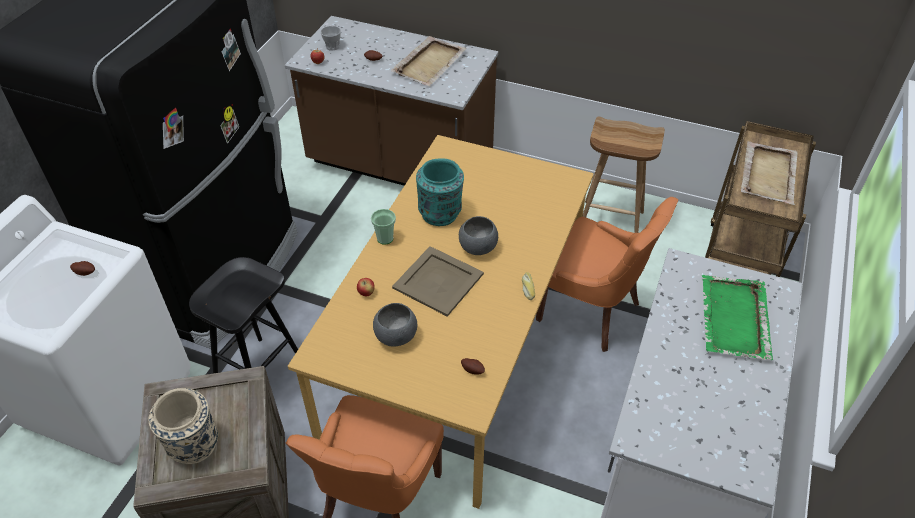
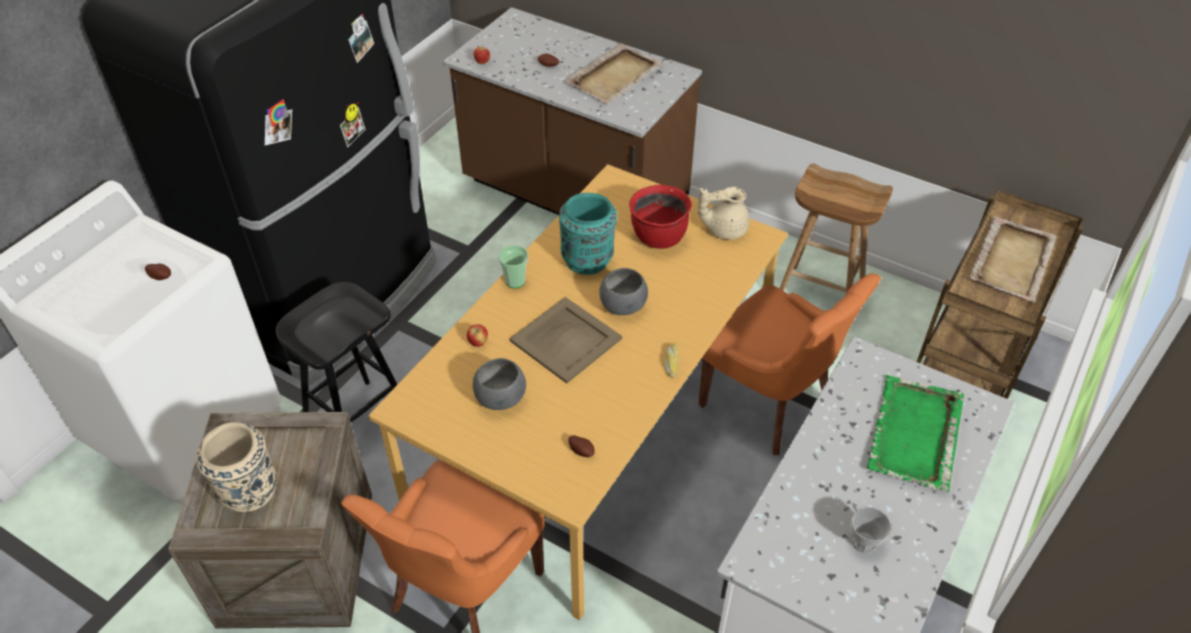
camera: 10 degrees right, 0 degrees up
cup [321,26,341,50] -> cup moved to [850,507,891,553]
none -> red cooking pot [629,185,692,249]
none -> beige teapot [698,187,749,240]

